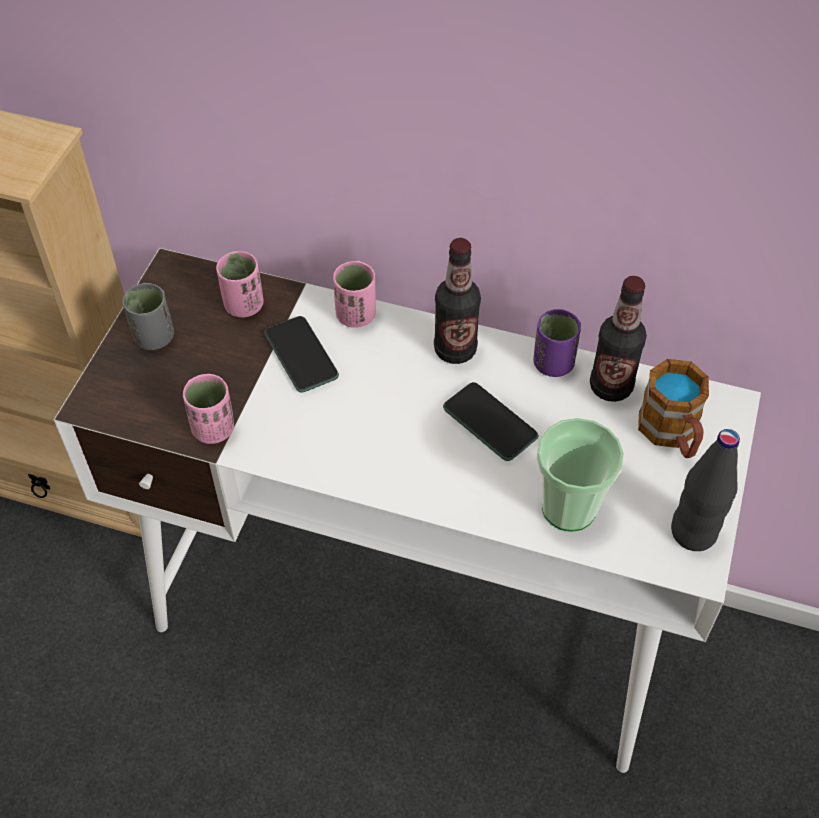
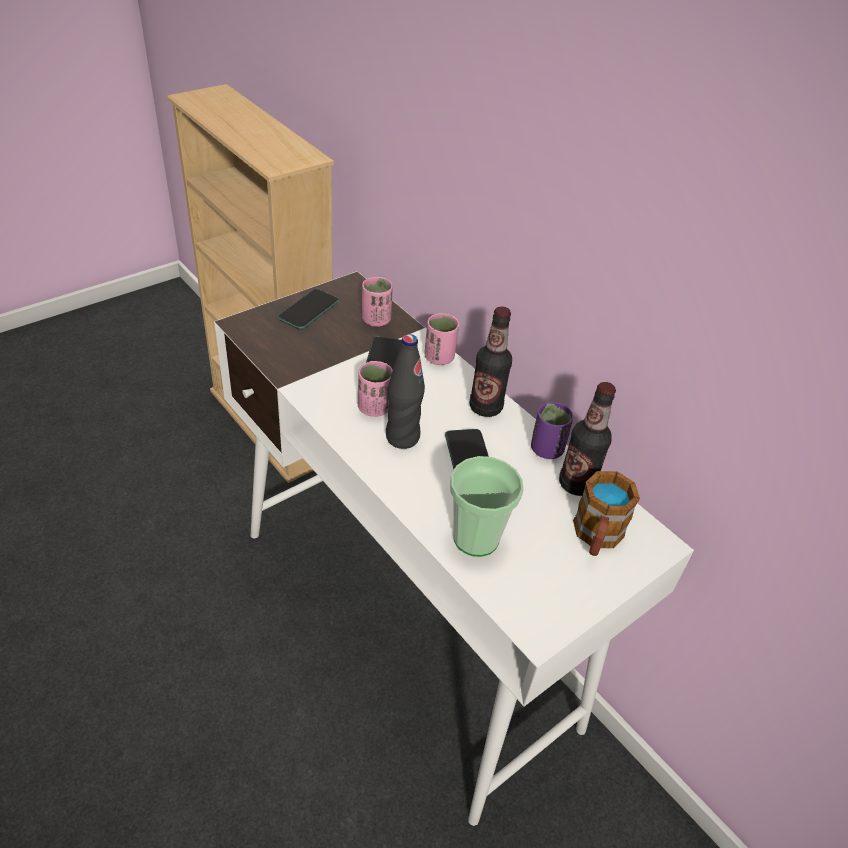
camera: 30 degrees right, 10 degrees down
grey cup [123,283,174,350] -> phone [278,289,339,330]
pink cup [183,374,234,444] -> pink cup moved to [358,361,393,417]
black bottle [671,429,740,551] -> black bottle moved to [386,334,425,449]

